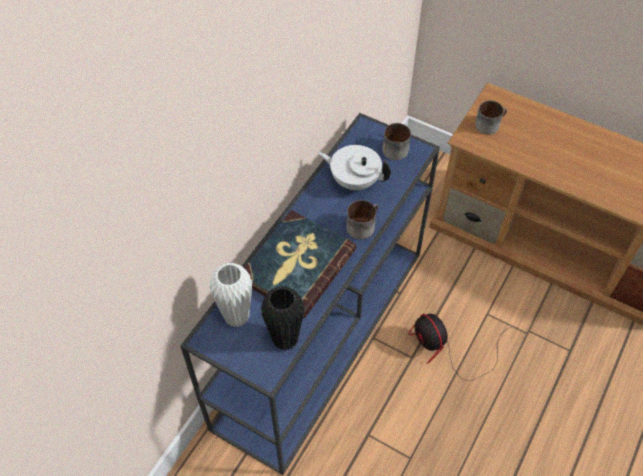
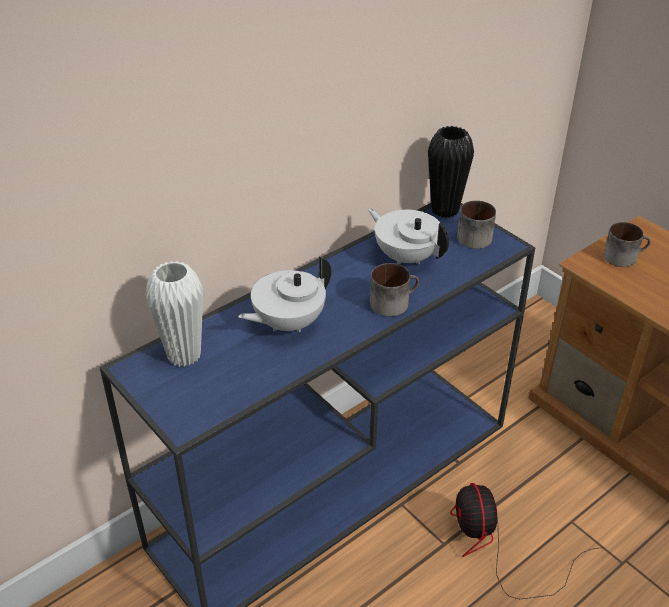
camera: 20 degrees right, 15 degrees down
book [244,210,356,318] -> white teapot [238,257,331,332]
black vase [261,286,305,350] -> black vase moved to [428,126,474,218]

